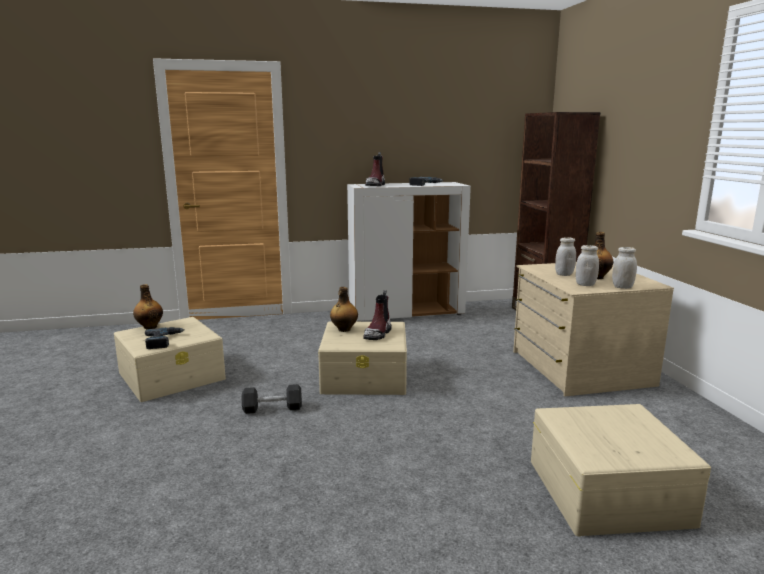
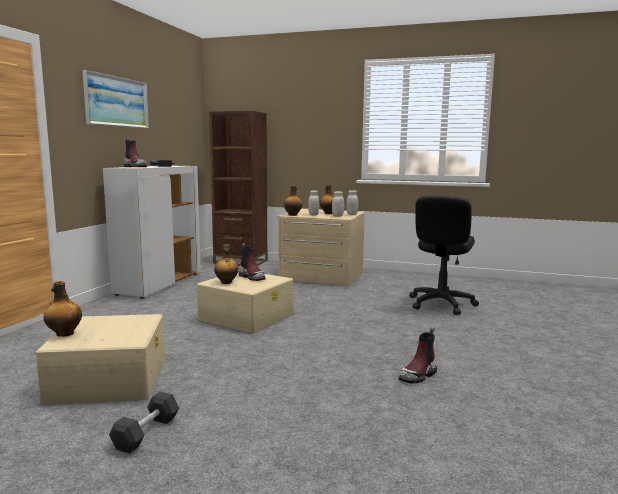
camera: 60 degrees left, 5 degrees down
power drill [145,327,184,349] -> none
black dumbbell [242,384,302,414] -> black dumbbell moved to [109,392,179,453]
beige storage box [531,404,711,536] -> black office chair [409,196,479,315]
none -> picture [82,70,149,129]
none -> bottle [284,185,302,216]
none -> boot [399,328,437,384]

